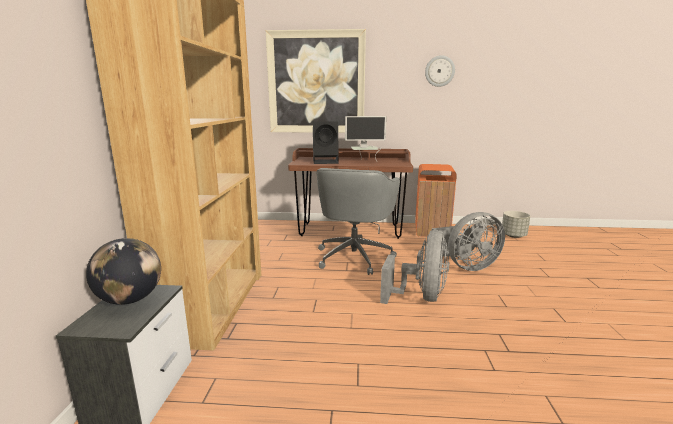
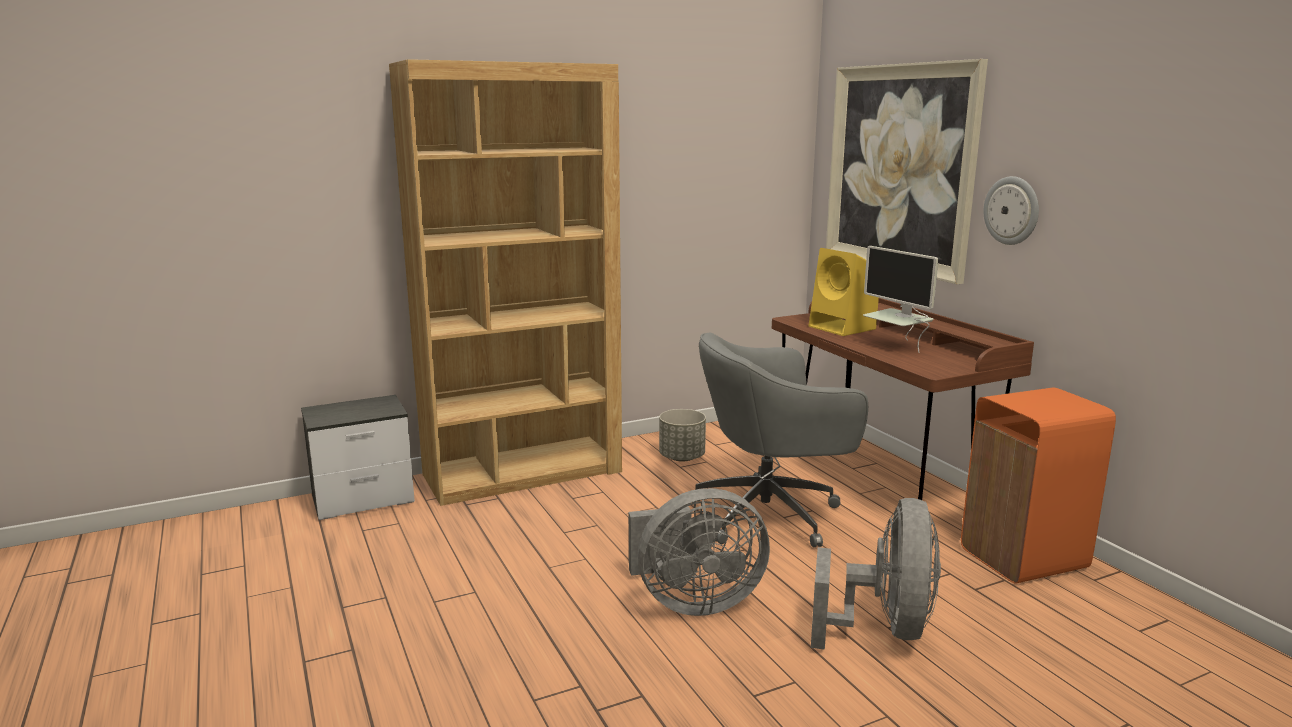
camera: 60 degrees right, 0 degrees up
globe [86,238,161,305] -> none
black speaker [313,122,339,164] -> yellow speaker [809,248,879,336]
wall clock [425,55,455,87] -> wall clock moved to [983,176,1039,245]
grey fan [432,212,505,271] -> grey fan turned 120 degrees counterclockwise [811,498,941,650]
grey planter [502,211,530,238] -> grey planter moved to [659,409,706,462]

